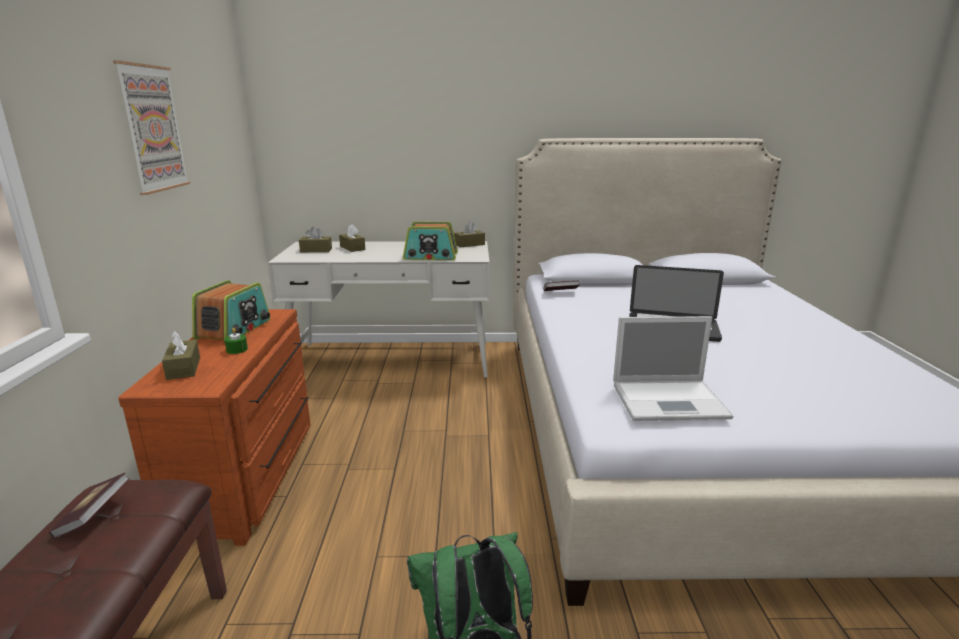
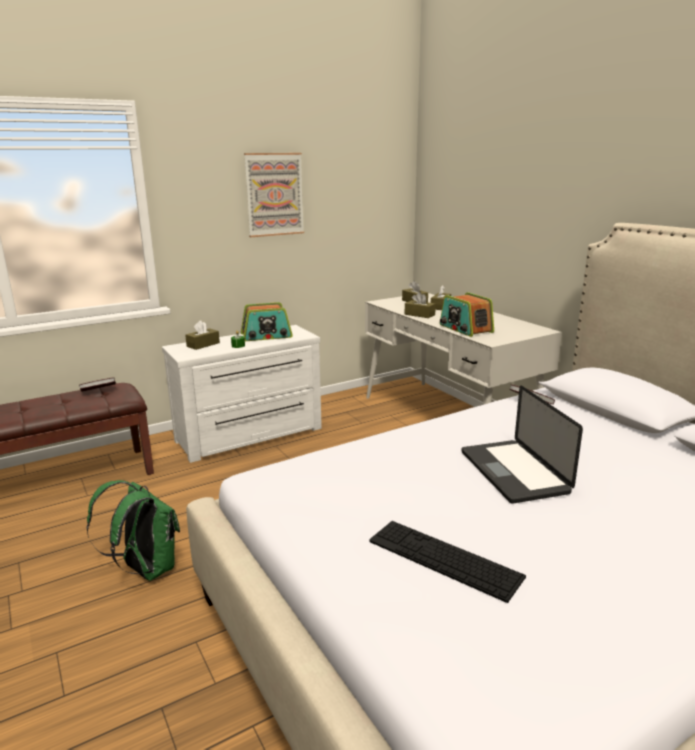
camera: 60 degrees right, 0 degrees up
brown dresser [118,309,310,546] -> white dresser [162,325,322,463]
brown tissue box [454,221,485,248] -> brown tissue box moved to [405,292,436,318]
laptop [613,316,733,421] -> none
none -> keyboard [369,521,526,603]

